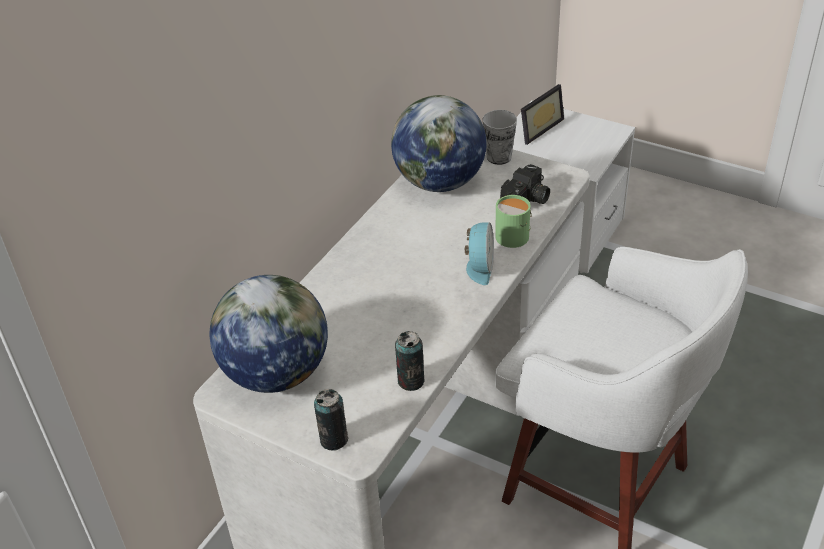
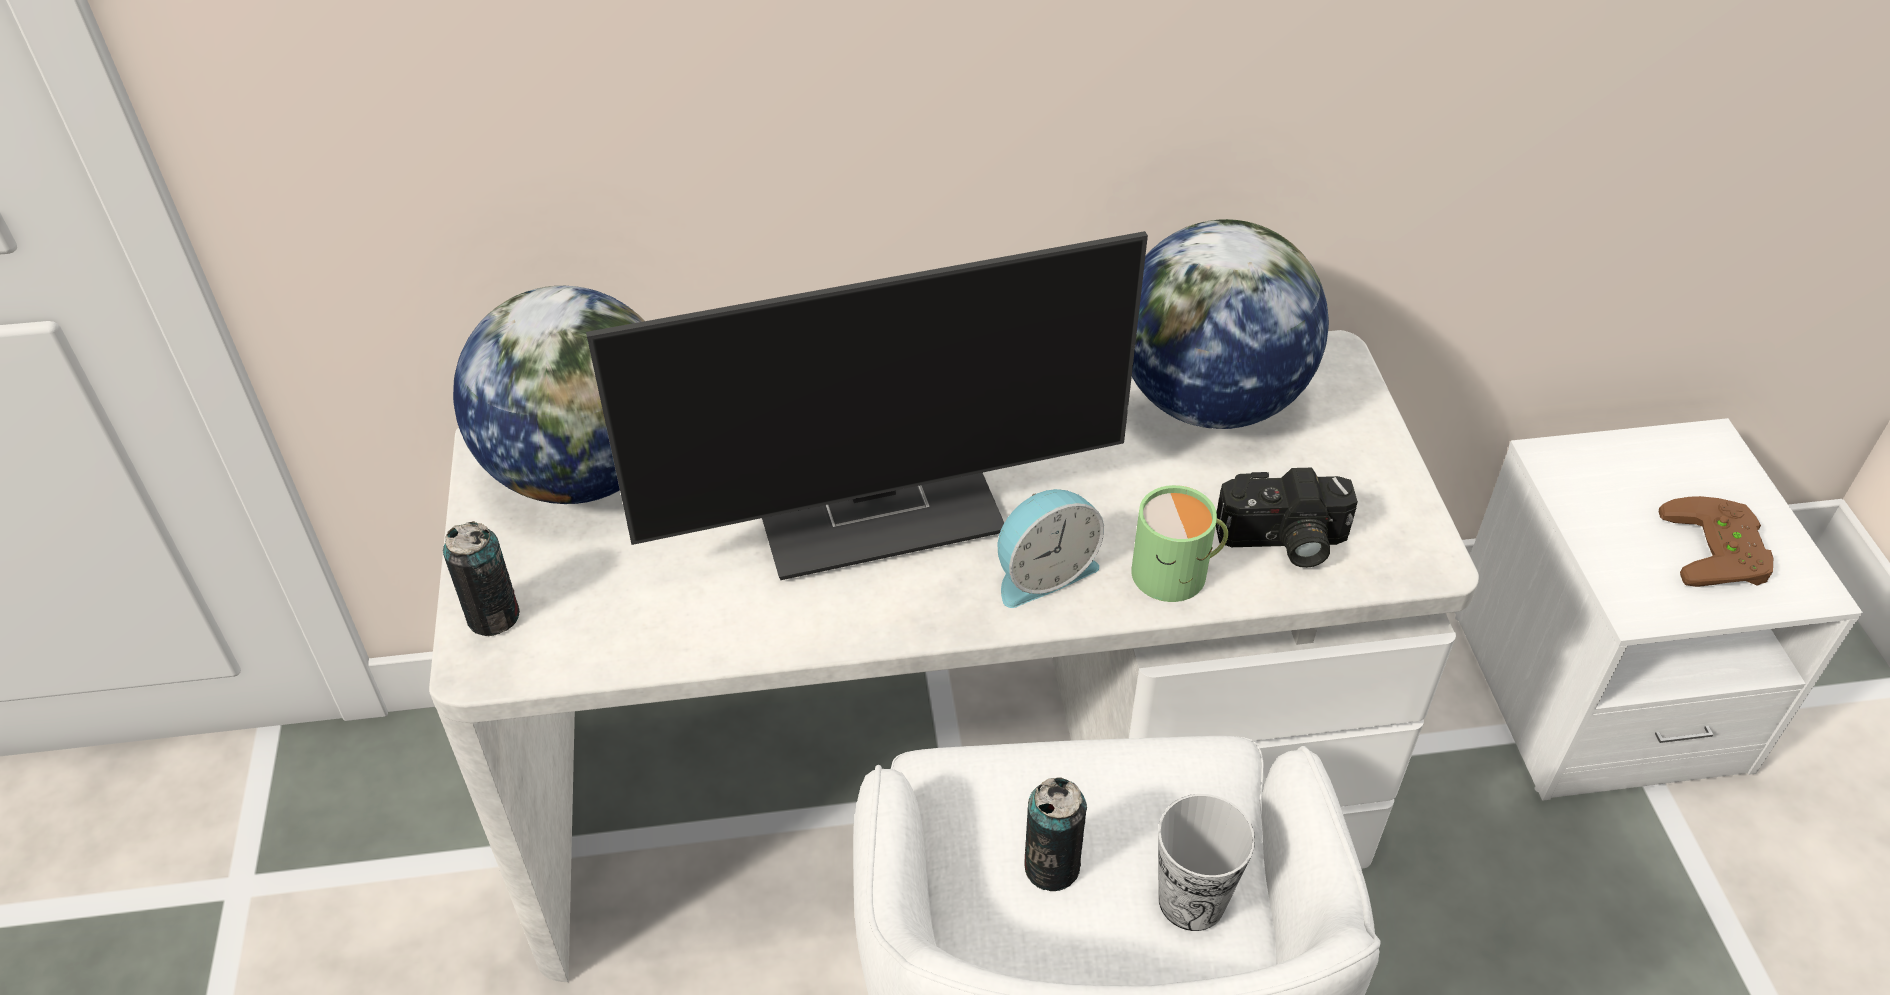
camera: 50 degrees right, 5 degrees up
can [395,331,425,391] -> can moved to [1024,777,1087,891]
cup [483,110,517,165] -> cup moved to [1158,794,1255,931]
picture frame [521,84,564,145] -> none
none -> monitor [586,231,1148,580]
none -> brown game controller [1659,496,1773,587]

